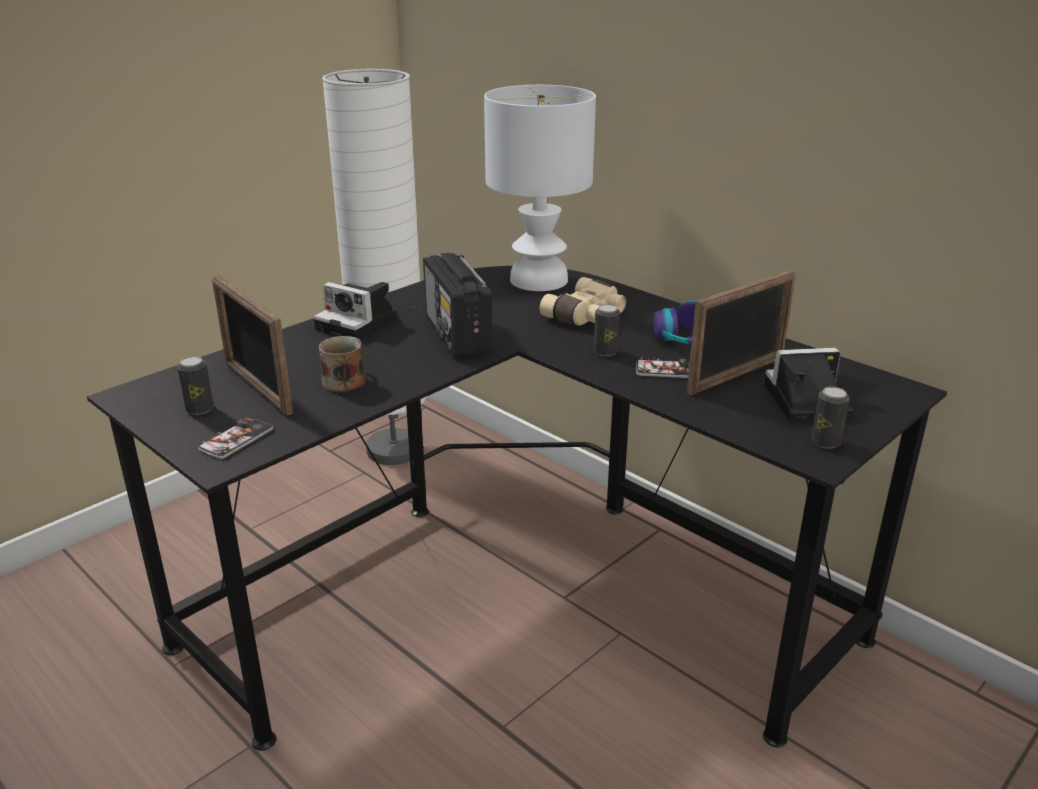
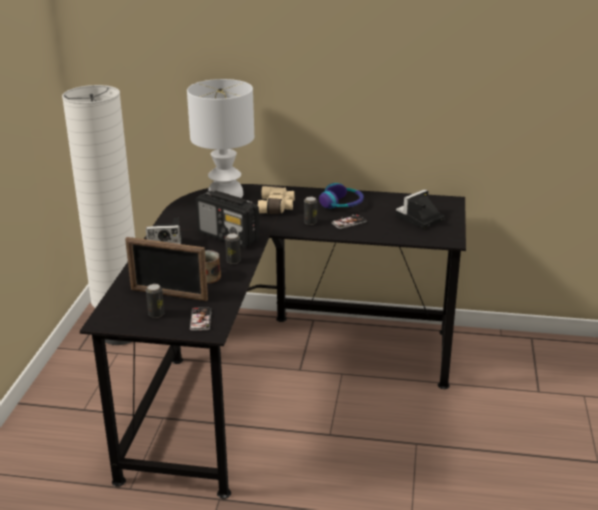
camera: 35 degrees left, 0 degrees up
picture frame [687,270,796,395] -> none
can [811,387,850,449] -> can moved to [225,233,241,264]

